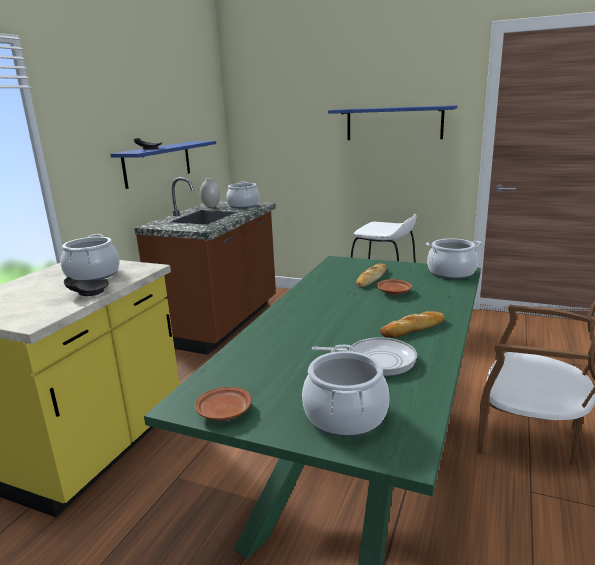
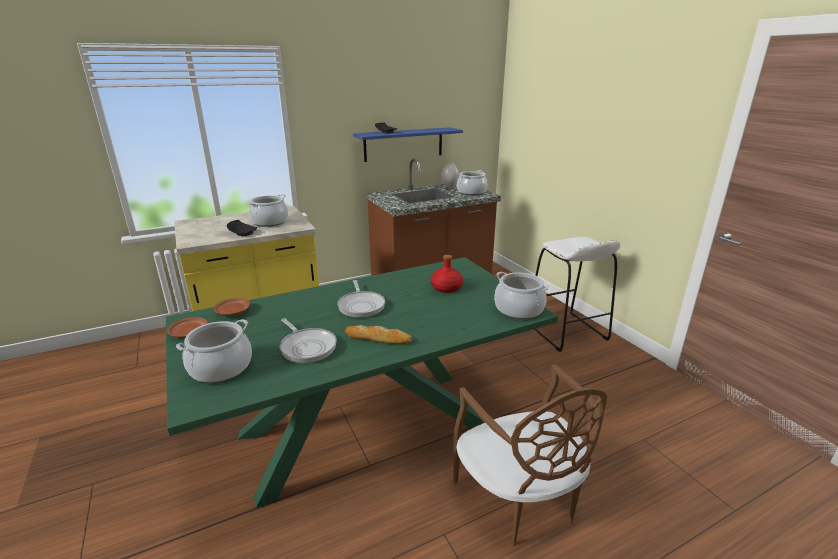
camera: 40 degrees right, 5 degrees up
blue shelf [328,105,457,140] -> none
bread [356,264,387,287] -> red bottle [431,255,463,293]
brown plate [376,279,412,295] -> brown plate moved to [213,298,250,316]
none -> frying pan [338,280,385,318]

